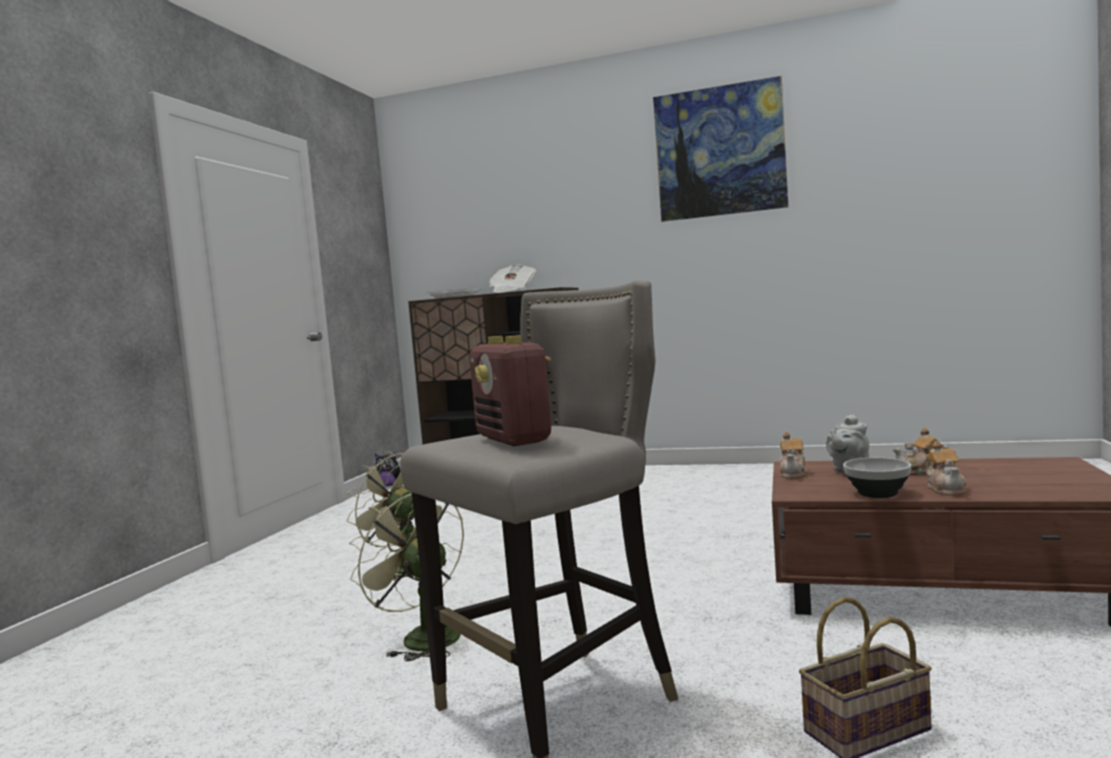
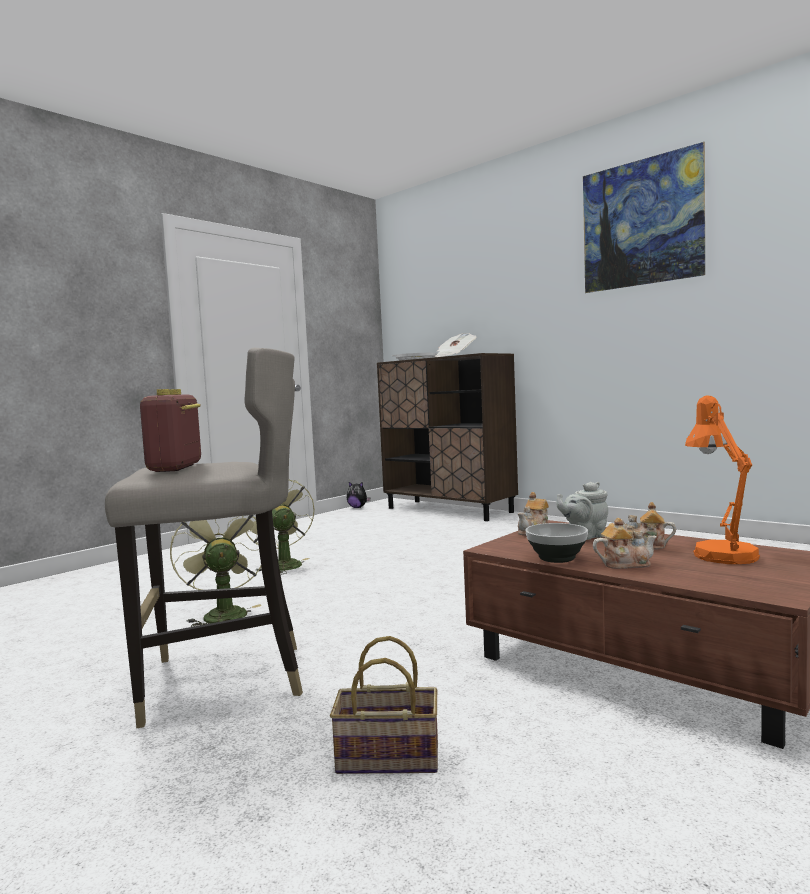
camera: 25 degrees right, 0 degrees up
teapot [925,441,966,496] -> teapot turned 120 degrees counterclockwise [593,518,657,569]
none -> orange table lamp [685,395,760,564]

